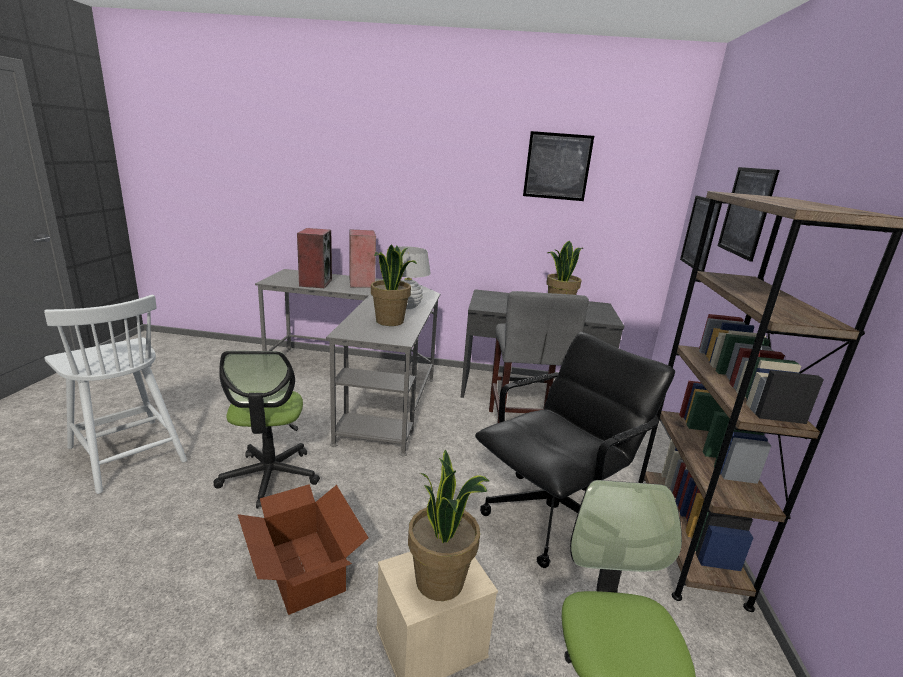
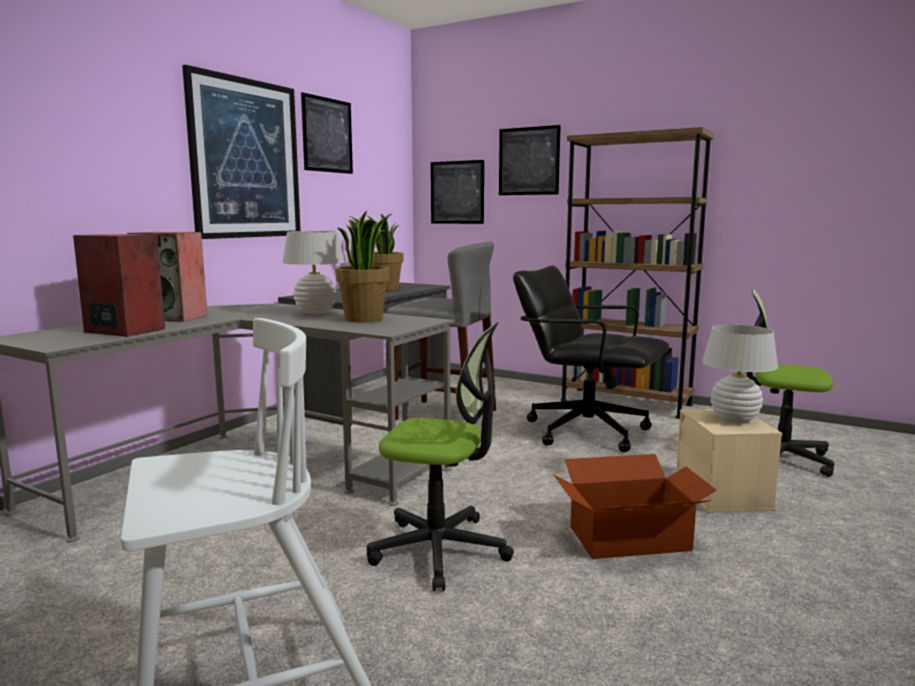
camera: 65 degrees left, 10 degrees down
potted plant [408,449,490,601] -> white table lamp [702,325,778,423]
black office chair [475,332,675,568] -> black office chair turned 45 degrees counterclockwise [513,265,669,452]
none -> picture [182,65,301,239]

